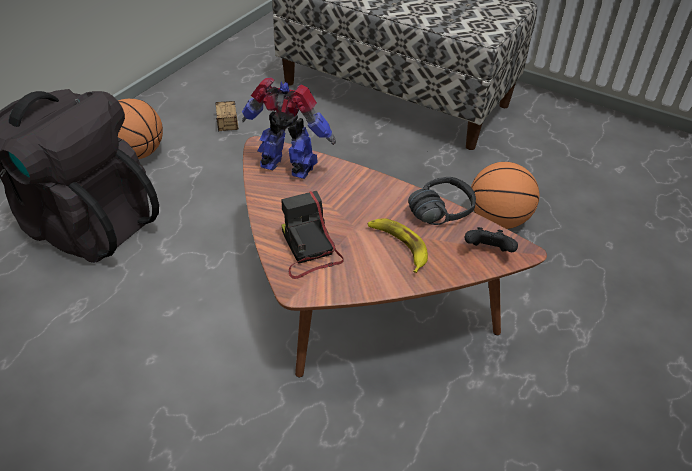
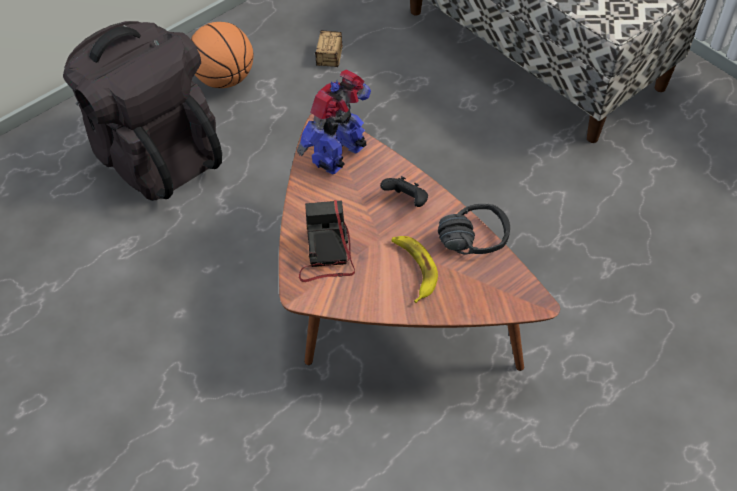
camera: 20 degrees right, 10 degrees up
toy robot [242,78,336,179] -> toy robot turned 90 degrees counterclockwise [297,70,371,175]
black game controller [465,227,518,252] -> black game controller moved to [380,176,428,207]
basketball [471,162,540,229] -> none

